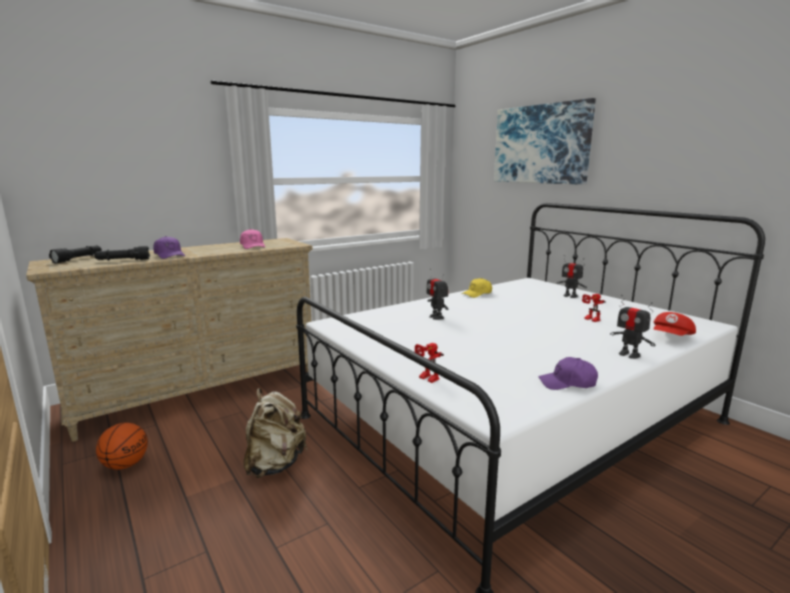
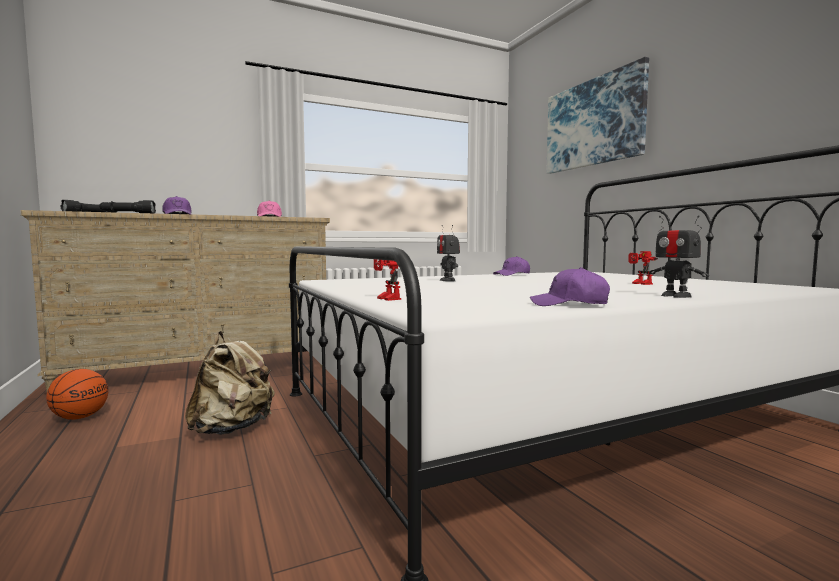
camera: 10 degrees right, 10 degrees down
yellow cap [462,278,492,298] -> purple cap [493,256,530,276]
toy robot [557,258,587,298] -> none
red cap [653,312,696,336] -> none

